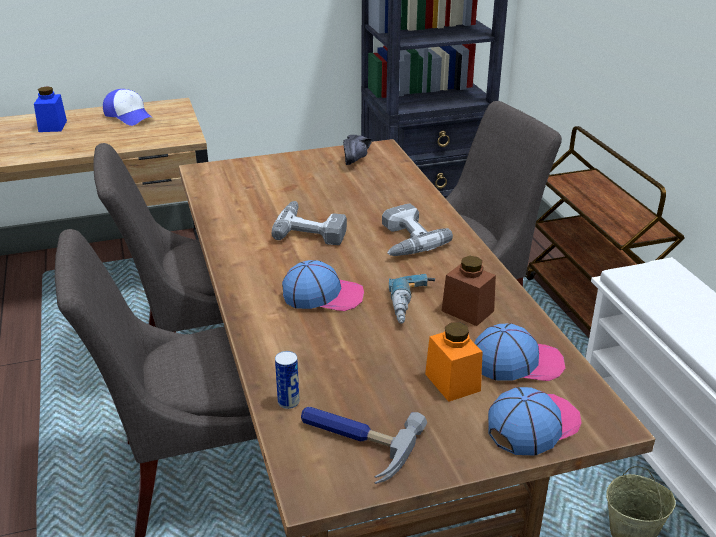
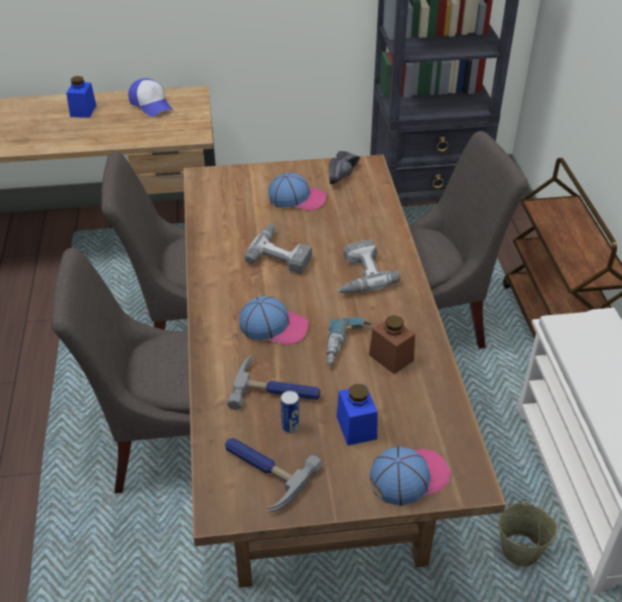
camera: 10 degrees right, 10 degrees up
can [275,351,300,409] -> can moved to [281,391,299,434]
orange jar [425,322,483,402] -> blue jar [337,384,378,445]
cap [475,323,565,381] -> cap moved to [269,172,326,211]
none -> hammer [227,354,320,410]

